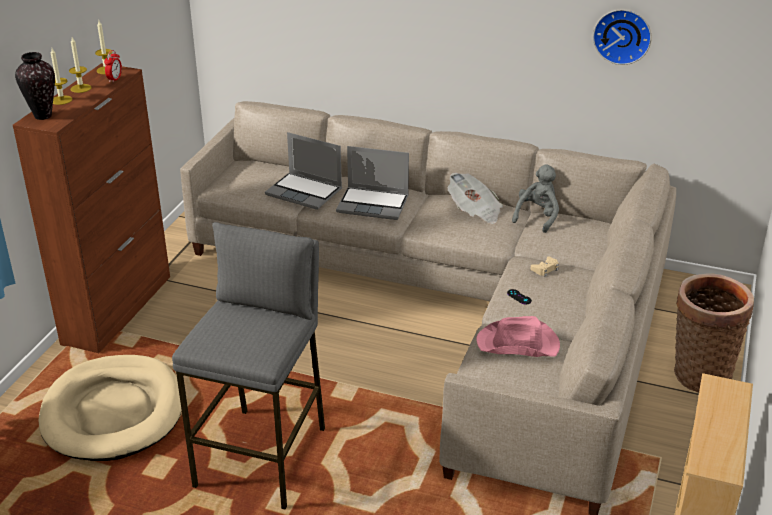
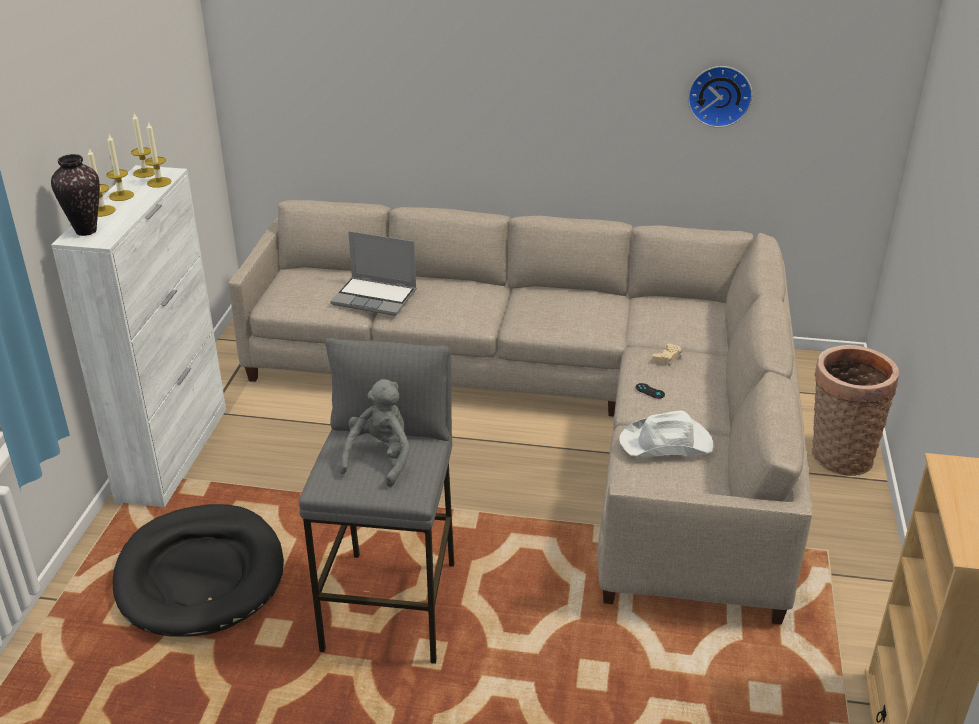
camera: 10 degrees left, 0 degrees up
brown cabinet [13,63,170,353] -> white cabinet [51,165,226,508]
beige dog bed [39,355,181,461] -> black dog bed [113,504,284,636]
alarm clock [104,50,122,83] -> candle [145,121,171,188]
laptop [336,146,409,220] -> none
newspaper [448,172,503,224] -> none
pink hat [476,316,560,357] -> white hat [619,410,713,457]
grey plush toy [512,164,559,233] -> grey plush toy moved to [339,379,410,487]

